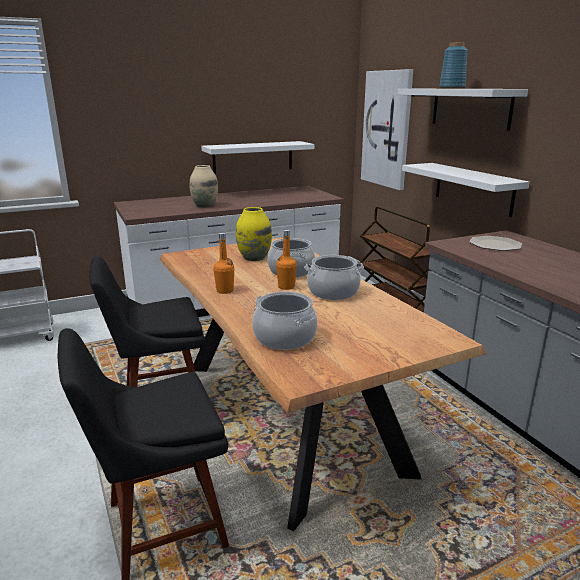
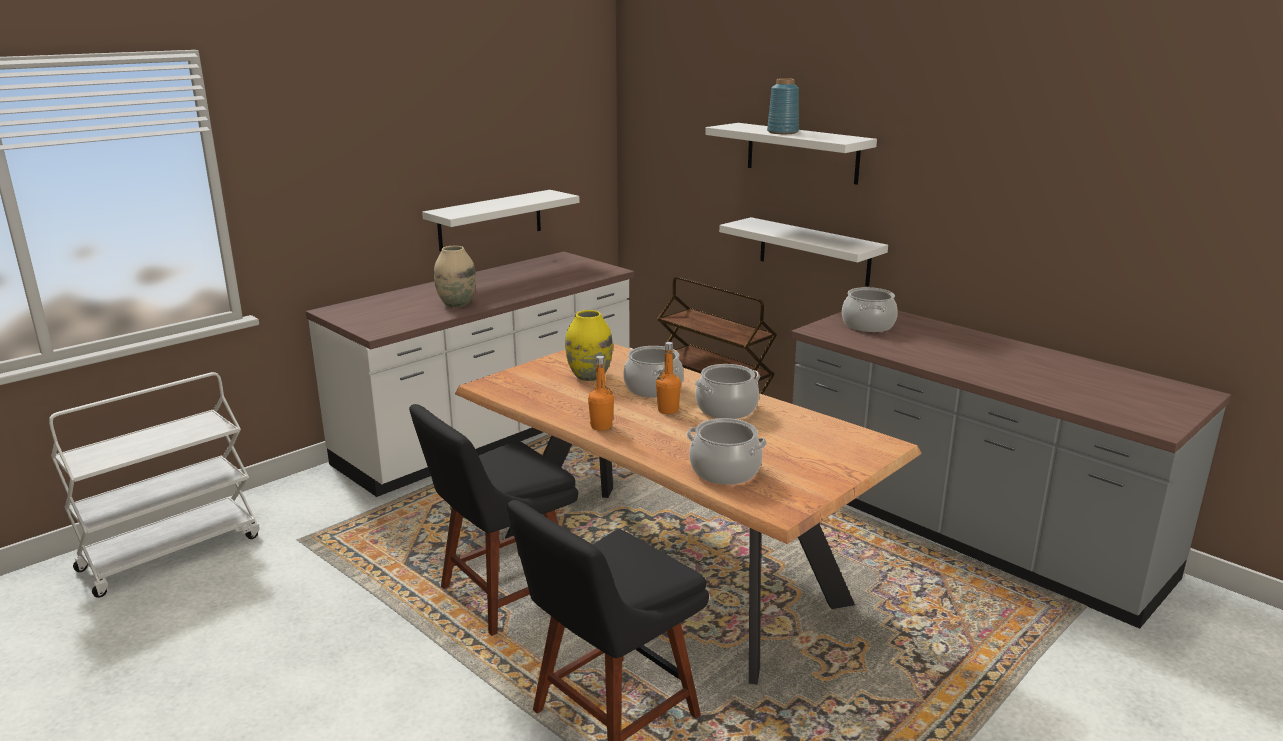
camera: 20 degrees left, 0 degrees up
picture [361,69,413,190] -> none
plate [469,236,522,251] -> cooking pot [842,287,898,332]

